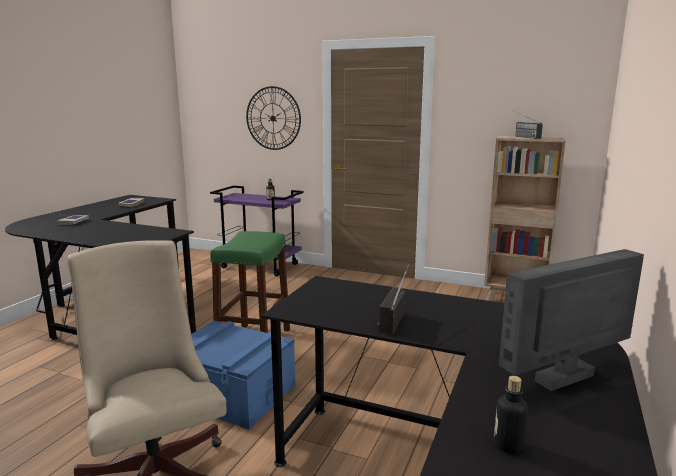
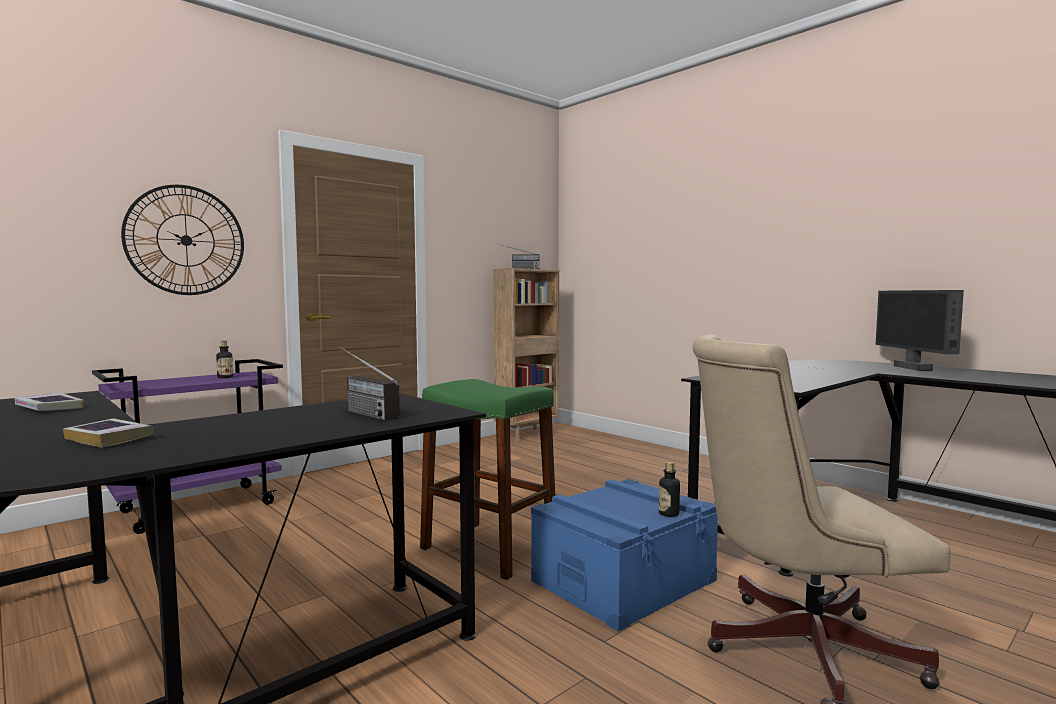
camera: 65 degrees left, 10 degrees down
radio [377,261,410,335] -> radio moved to [340,347,400,421]
bottle [494,376,528,454] -> bottle moved to [659,462,680,517]

